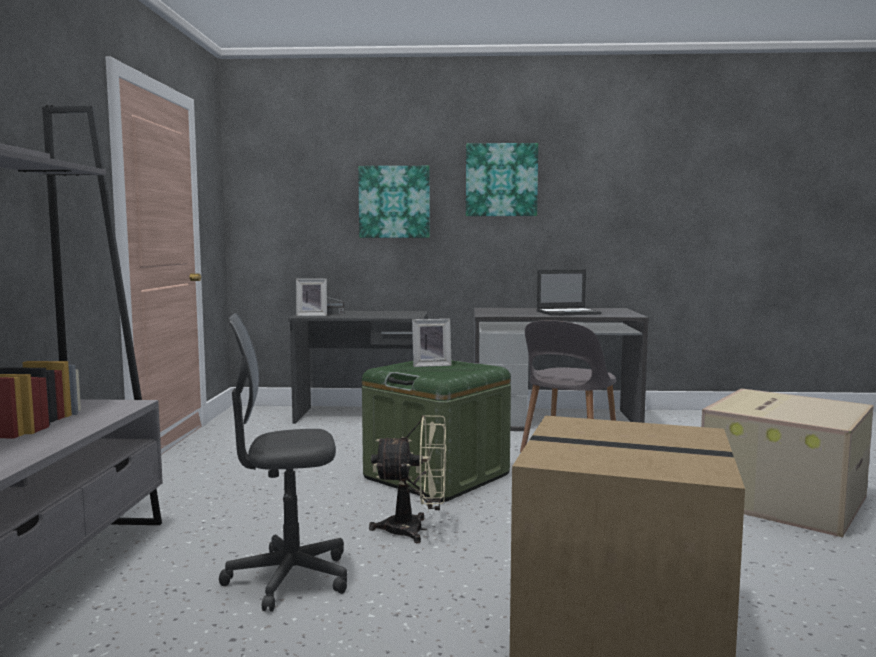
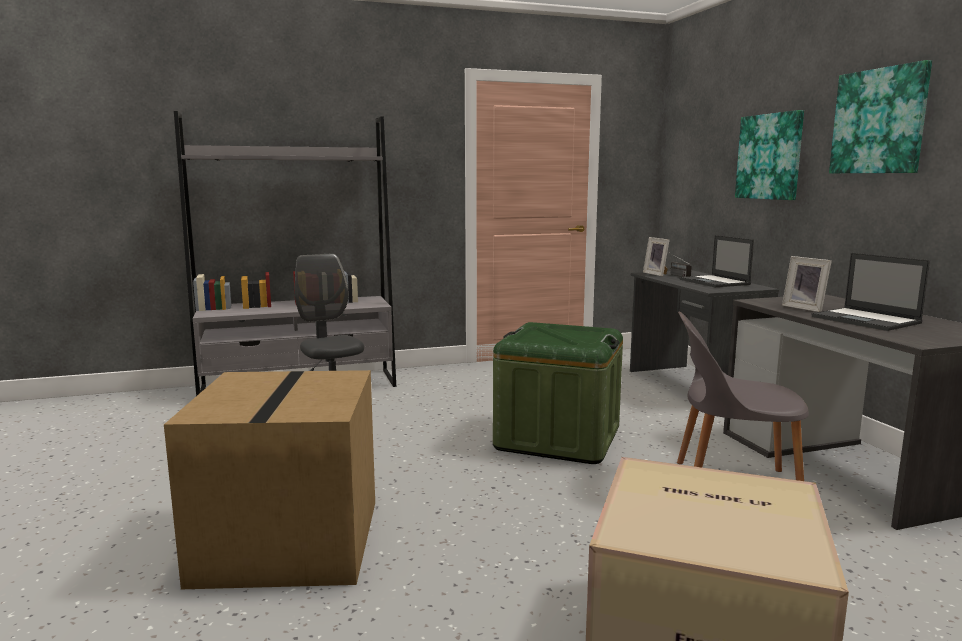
camera: 70 degrees right, 5 degrees up
beige fan [369,415,446,543] -> none
picture frame [412,319,452,367] -> picture frame moved to [782,256,832,312]
none -> laptop [679,235,754,287]

